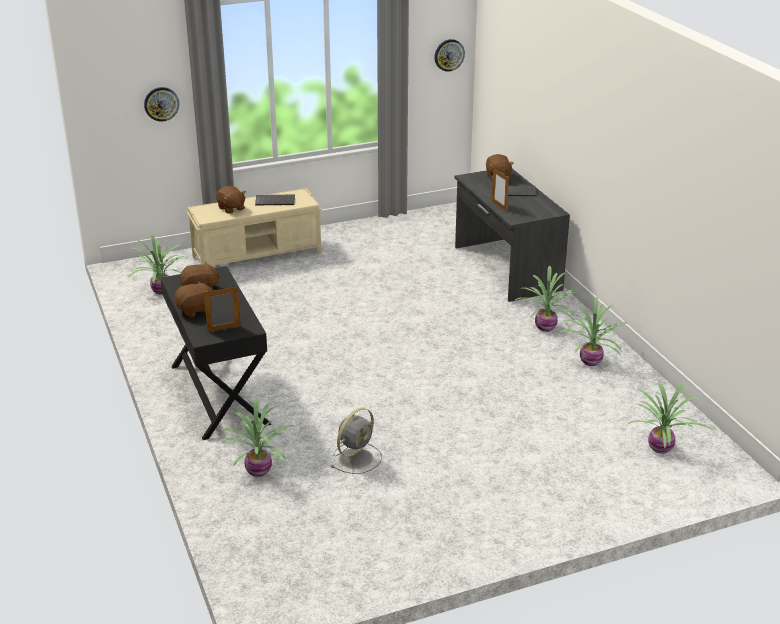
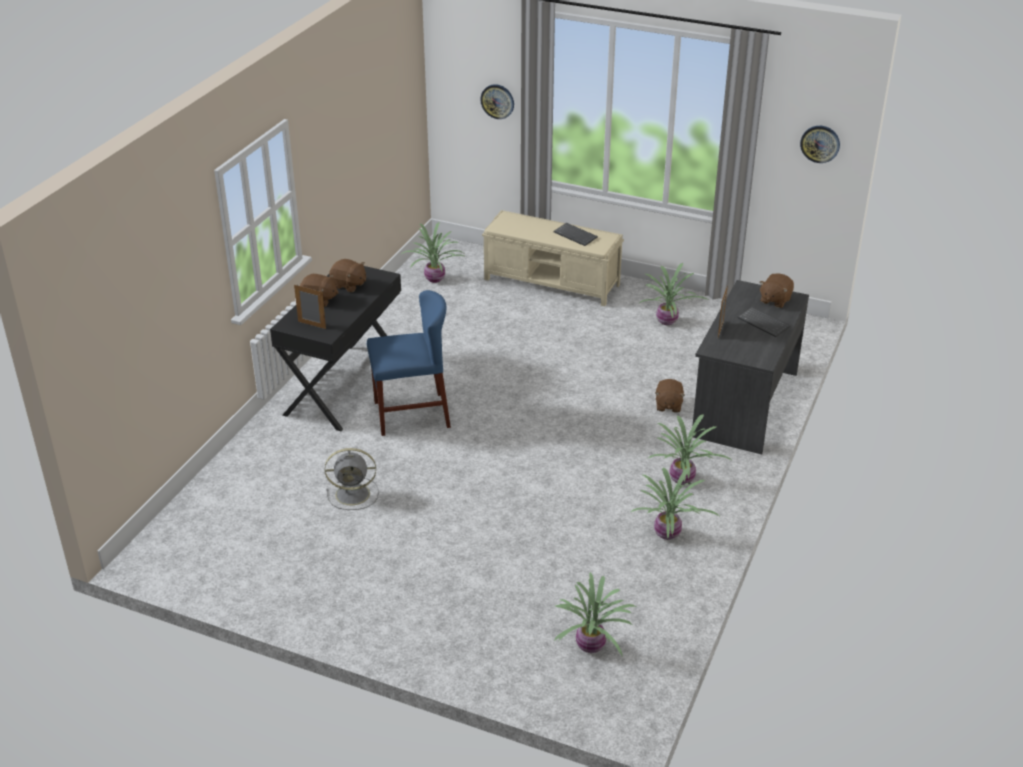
camera: 45 degrees right, 5 degrees up
brown plush toy [216,186,246,214] -> brown plush toy moved to [655,379,685,413]
potted plant [216,398,294,477] -> potted plant moved to [640,263,708,325]
none -> blue chair [367,290,451,436]

